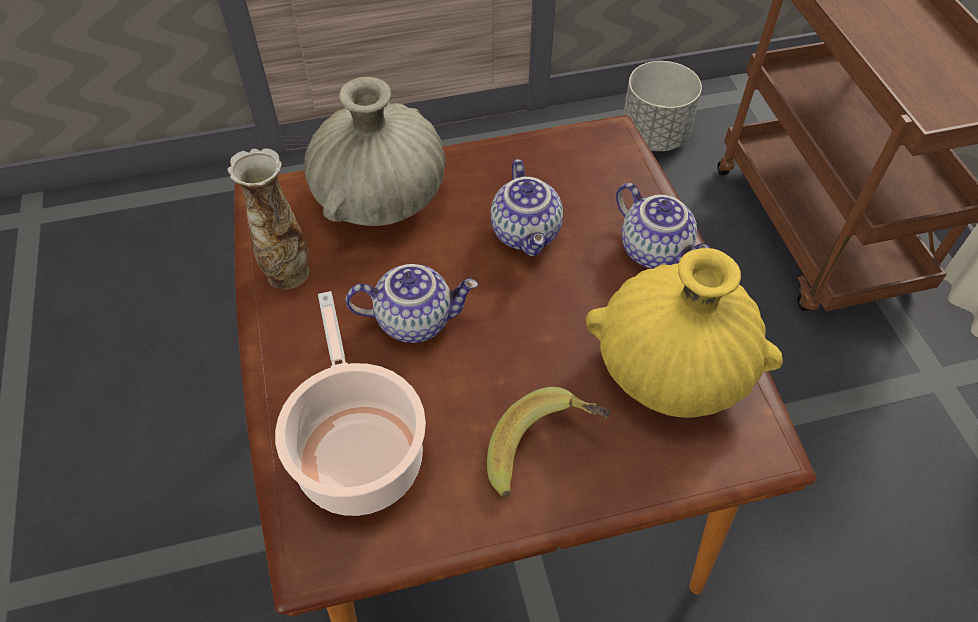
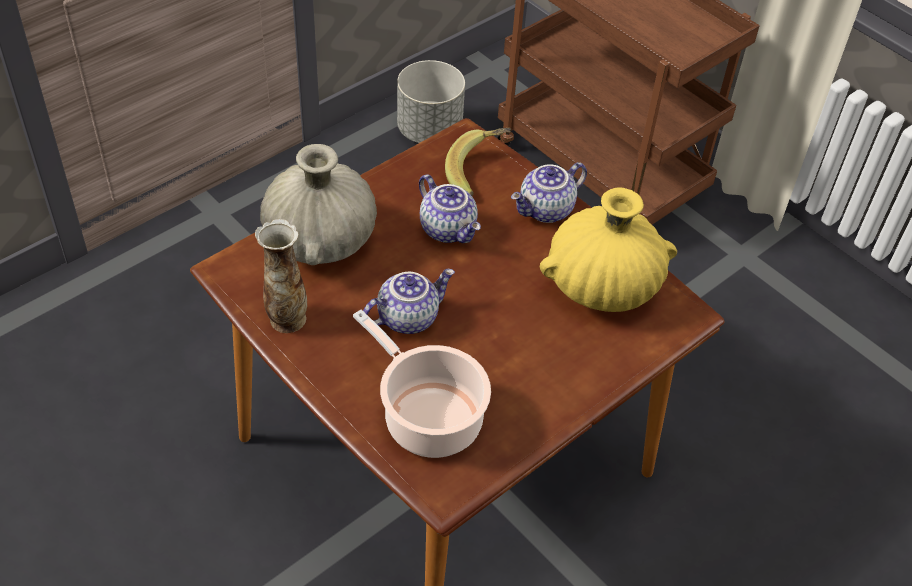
camera: 30 degrees left, 5 degrees down
banana [487,387,610,497] -> banana moved to [445,128,511,196]
teapot [616,183,710,269] -> teapot turned 120 degrees clockwise [511,162,587,223]

